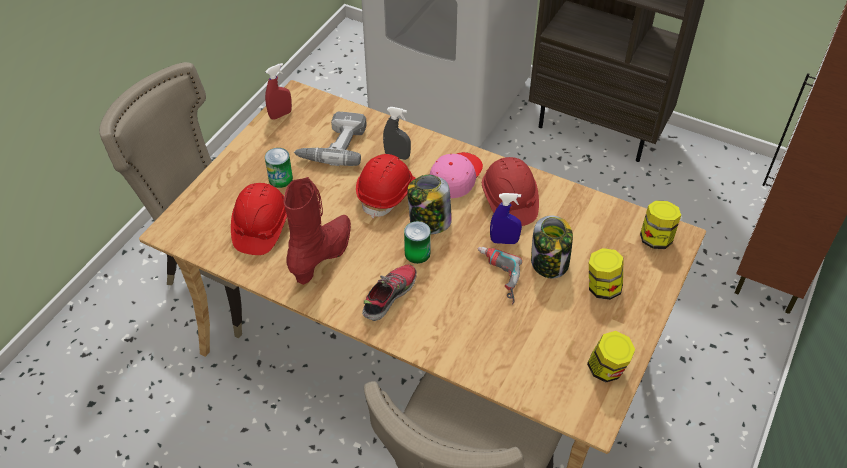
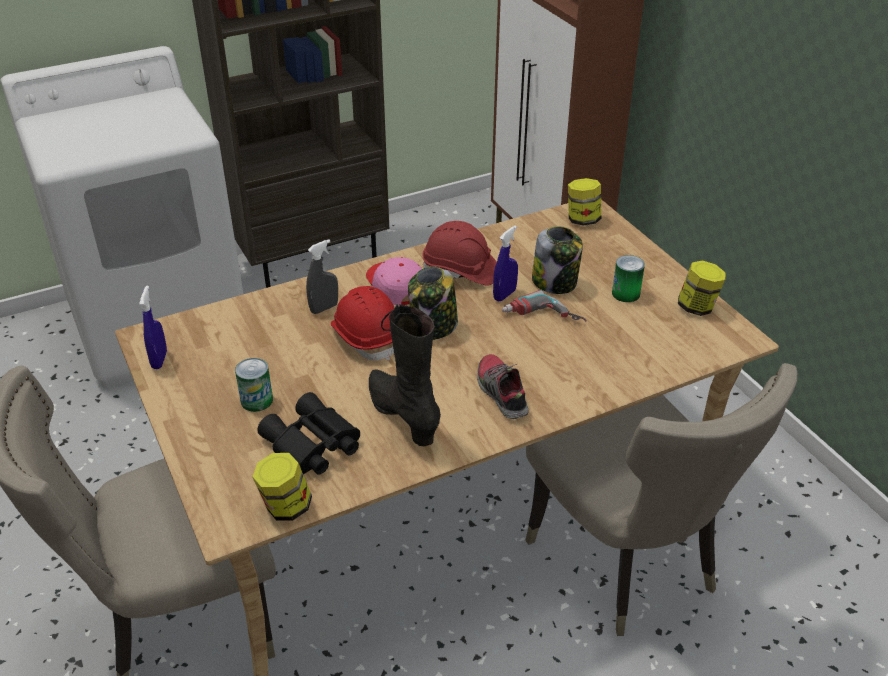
camera: 55 degrees left, 10 degrees down
red hard hat [231,183,287,255] -> black binoculars [257,392,360,475]
red spray bottle [265,63,292,120] -> blue spray bottle [139,286,167,369]
red boot [284,177,351,285] -> black boot [369,304,441,446]
power drill [294,112,367,166] -> none
can [404,221,431,264] -> can moved to [612,255,645,302]
jar [589,248,623,300] -> jar moved to [252,453,312,520]

